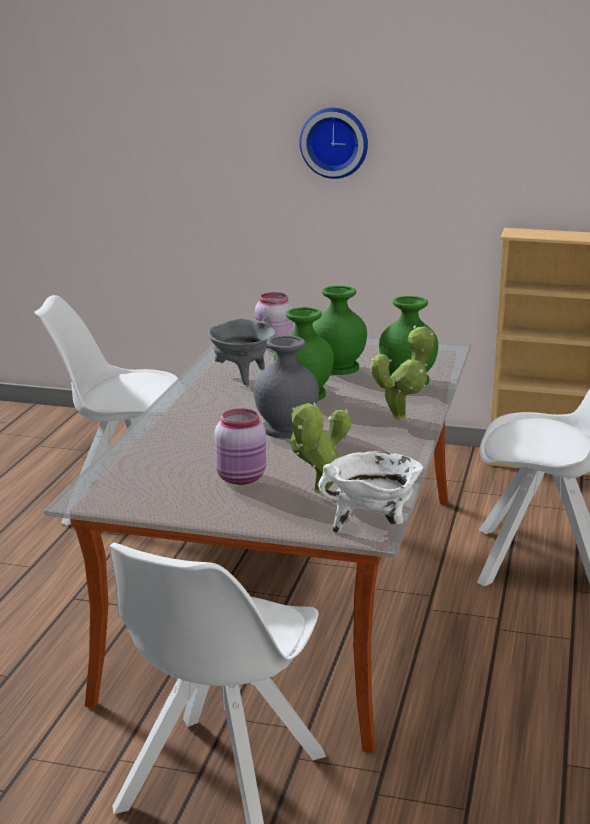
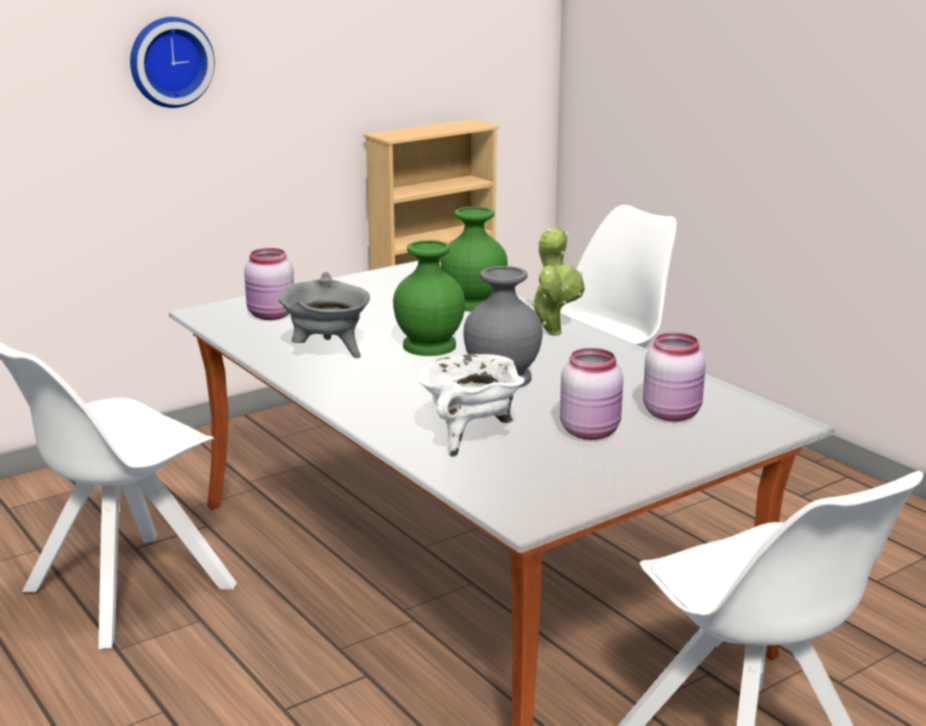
camera: 50 degrees left, 0 degrees up
potted plant [290,403,351,493] -> pink jar [643,333,706,422]
green vase [312,286,367,375] -> none
white cooking pot [318,451,423,533] -> white cooking pot moved to [418,354,525,457]

